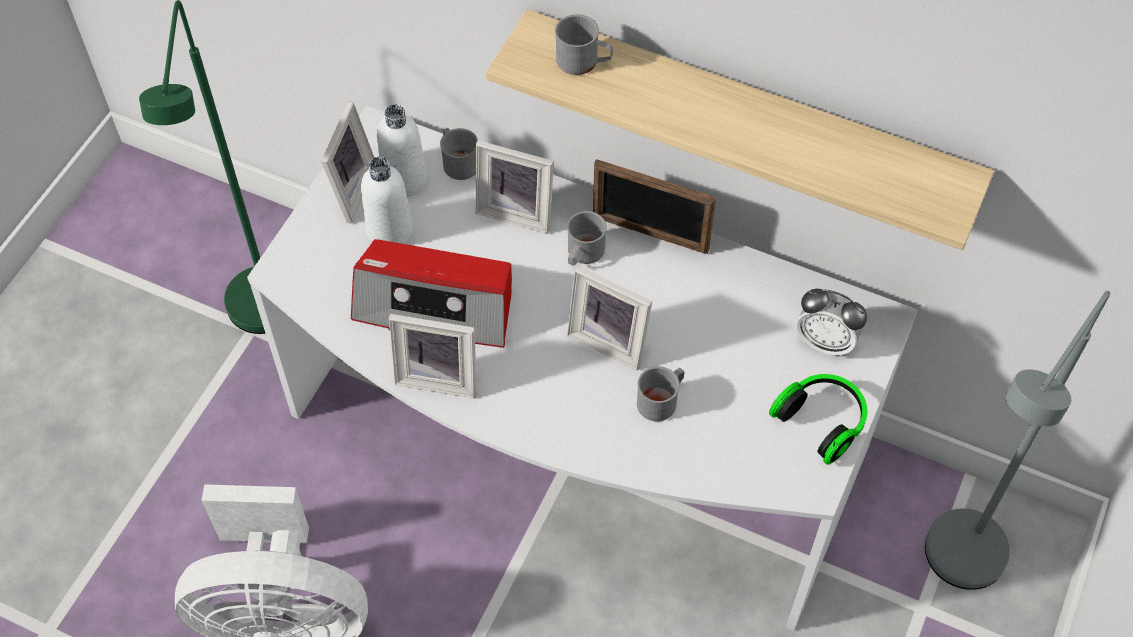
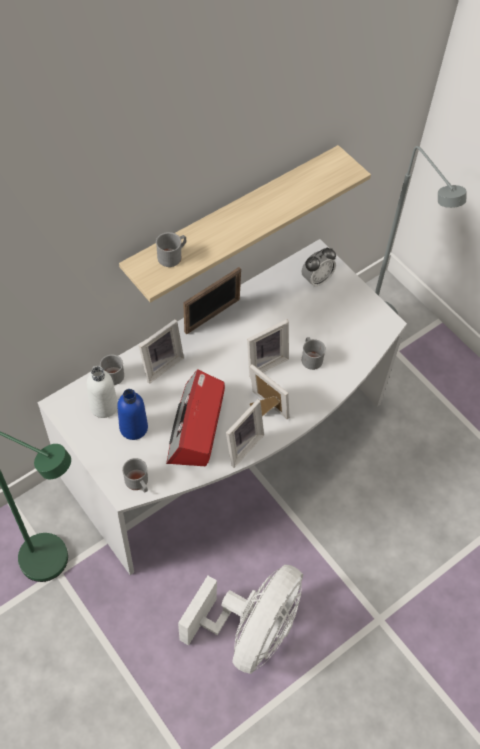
camera: 65 degrees left, 0 degrees up
picture frame [321,101,375,223] -> picture frame moved to [249,364,290,420]
radio [351,239,512,348] -> radio turned 150 degrees clockwise [166,369,225,466]
white bottle [361,157,413,244] -> blue bottle [117,389,148,440]
grey mug [567,211,607,266] -> grey mug moved to [122,458,148,493]
headphones [769,374,867,465] -> none

